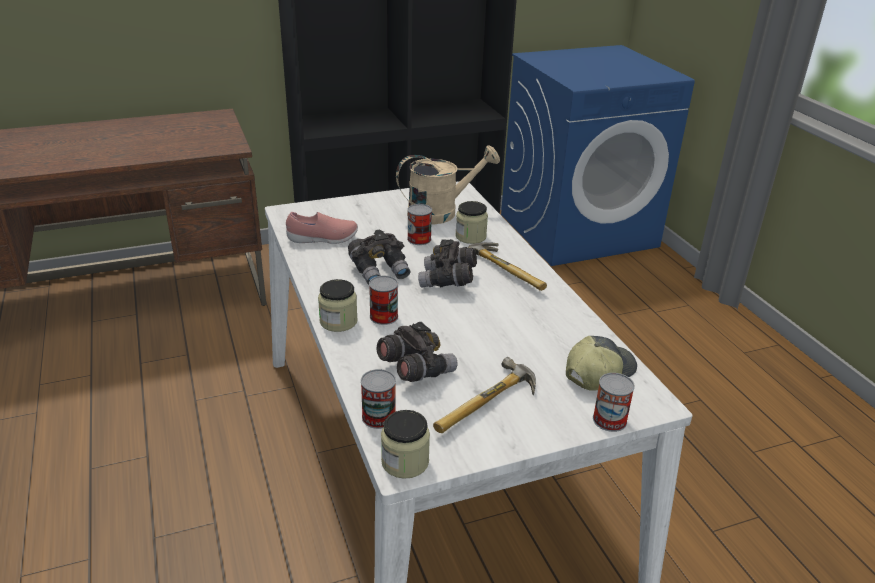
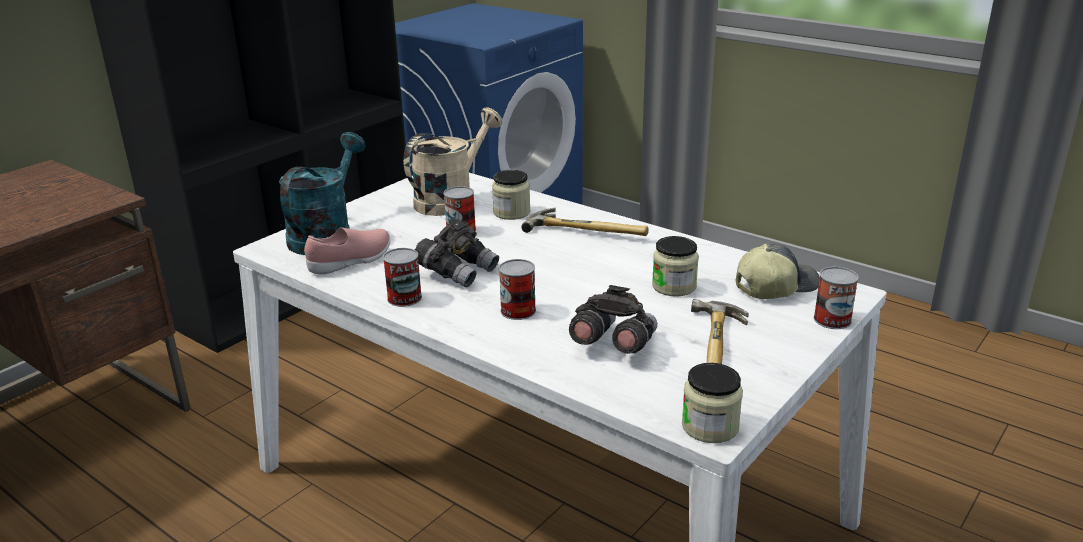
camera: 30 degrees left, 5 degrees down
jar [318,279,358,332] -> jar moved to [652,236,699,296]
can [361,369,396,429] -> can moved to [383,248,422,307]
grey binoculars [418,239,477,288] -> none
cap [566,336,637,390] -> cap turned 45 degrees clockwise [735,244,820,299]
none -> turquoise watering can [279,132,366,255]

